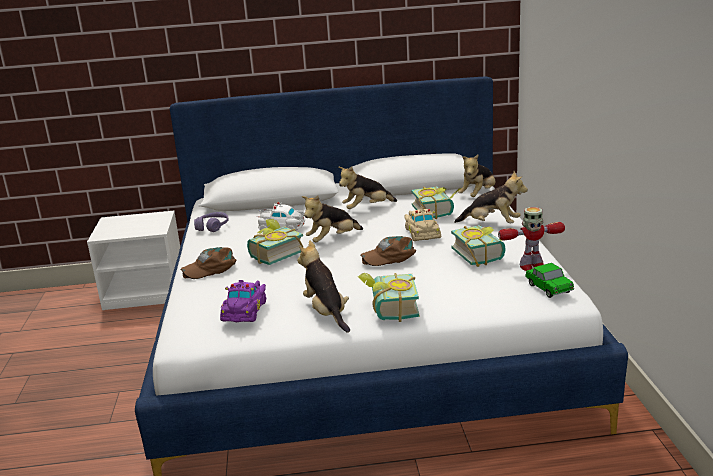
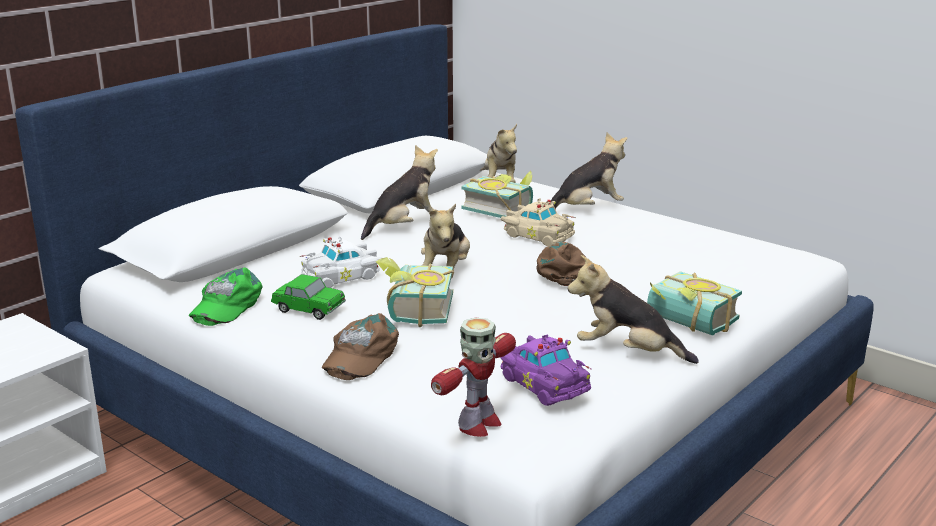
camera: 45 degrees left, 0 degrees up
purple headphones [194,212,229,232] -> green cap [189,268,263,326]
plush toy [339,167,397,209] -> plush toy turned 150 degrees counterclockwise [361,145,439,240]
brown cap [360,236,416,266] -> brown cap turned 150 degrees clockwise [536,242,587,286]
book [451,225,506,267] -> none
toy robot [498,207,565,271] -> toy robot moved to [431,317,516,437]
toy car [525,263,574,298] -> toy car moved to [271,274,346,320]

